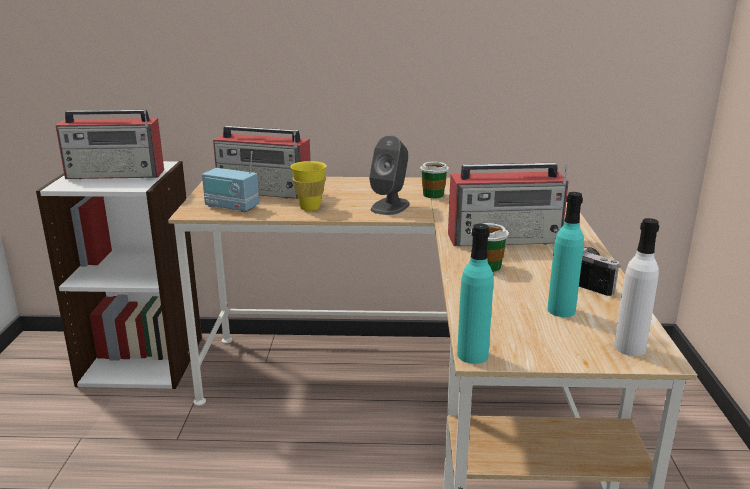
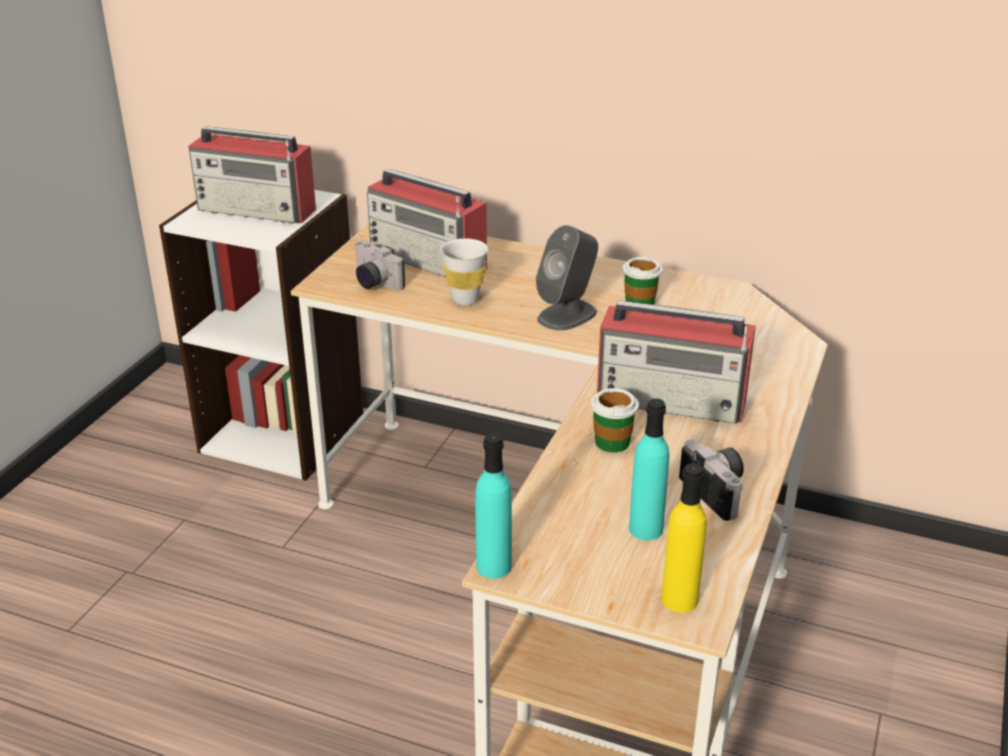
camera: 20 degrees right, 10 degrees up
radio [202,151,259,212] -> camera [355,240,405,291]
yellow cup [290,161,327,211] -> white cup [441,238,488,306]
white bottle [614,218,659,356] -> yellow bottle [661,463,707,613]

